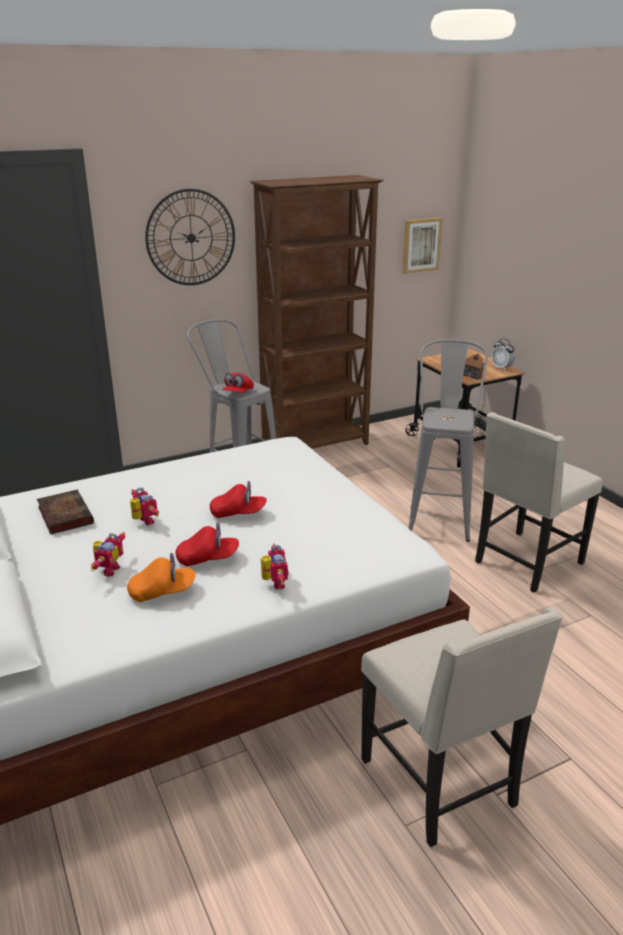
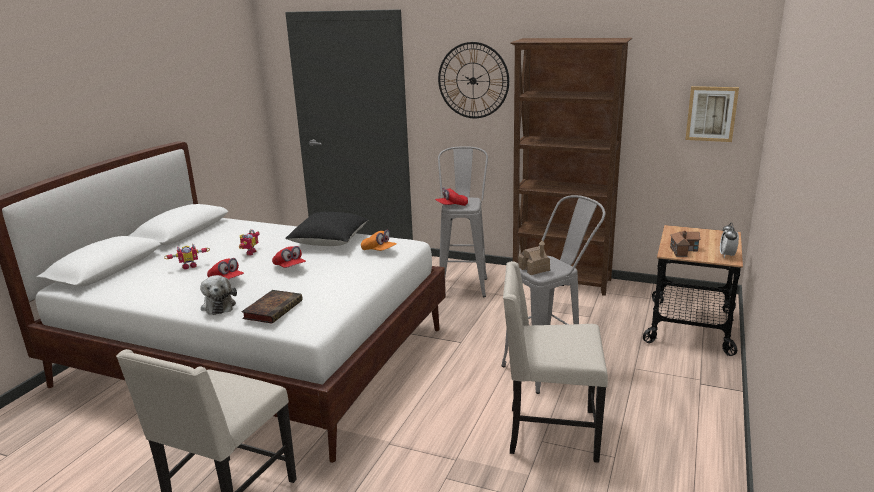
camera: 50 degrees right, 5 degrees down
book [37,490,94,535] -> book moved to [241,290,303,324]
orange cap [127,553,195,602] -> orange cap moved to [361,230,397,251]
toy robot [261,543,289,590] -> plush toy [200,275,237,315]
none -> black pillow [285,212,369,246]
none -> toy house [519,240,550,275]

